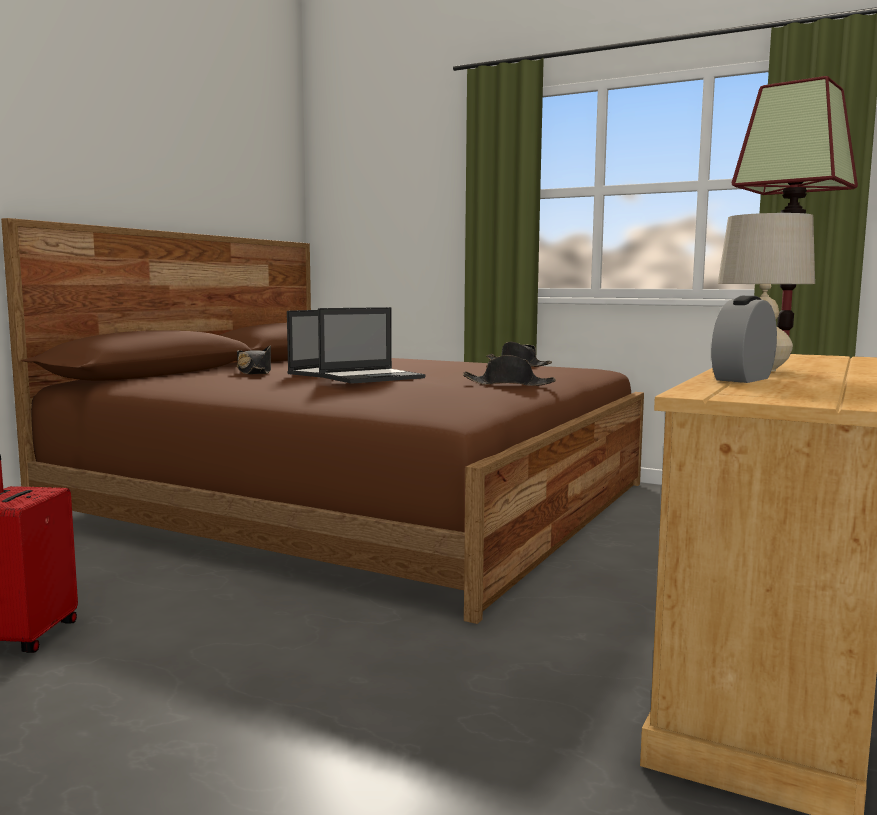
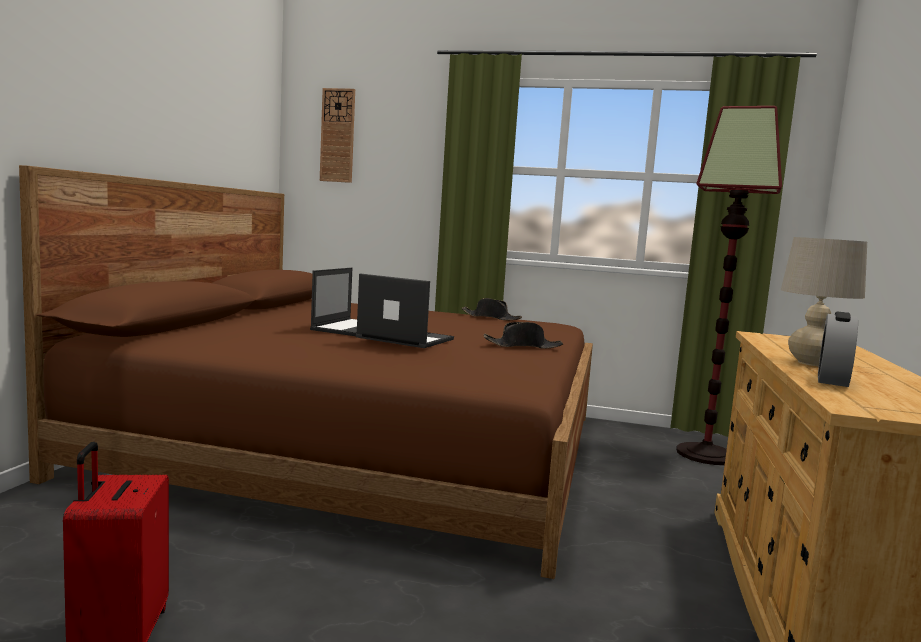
camera: 15 degrees left, 0 degrees up
black hat [237,345,271,374] -> none
laptop [318,307,425,384] -> laptop turned 105 degrees counterclockwise [356,273,454,348]
none -> wall clock [320,88,355,183]

